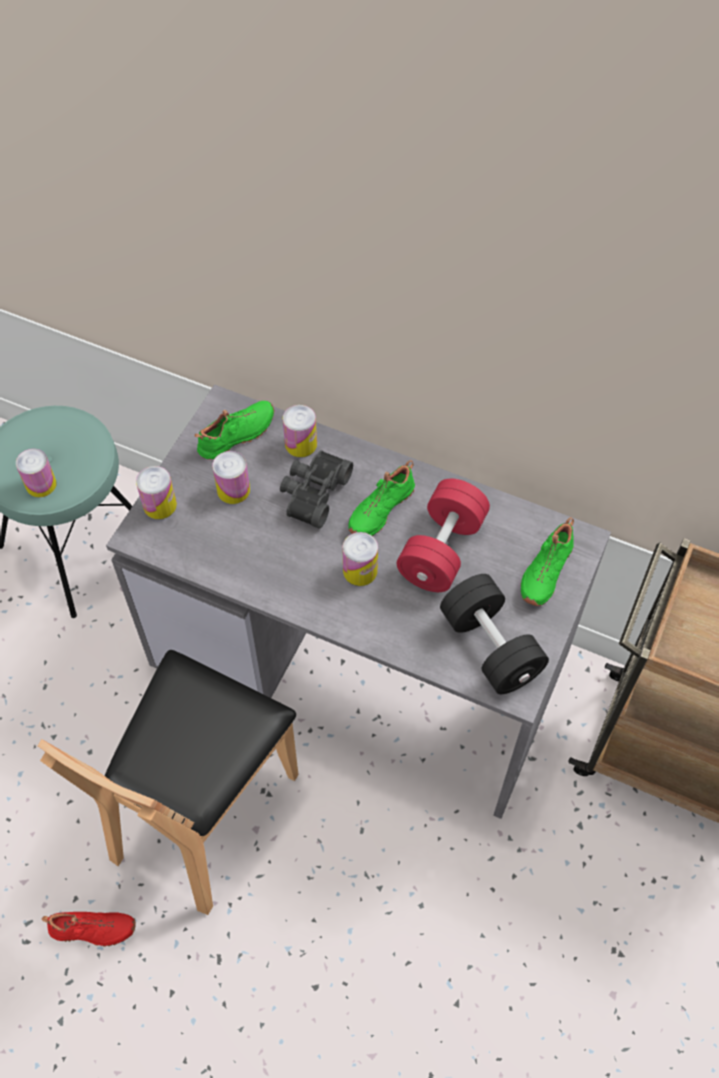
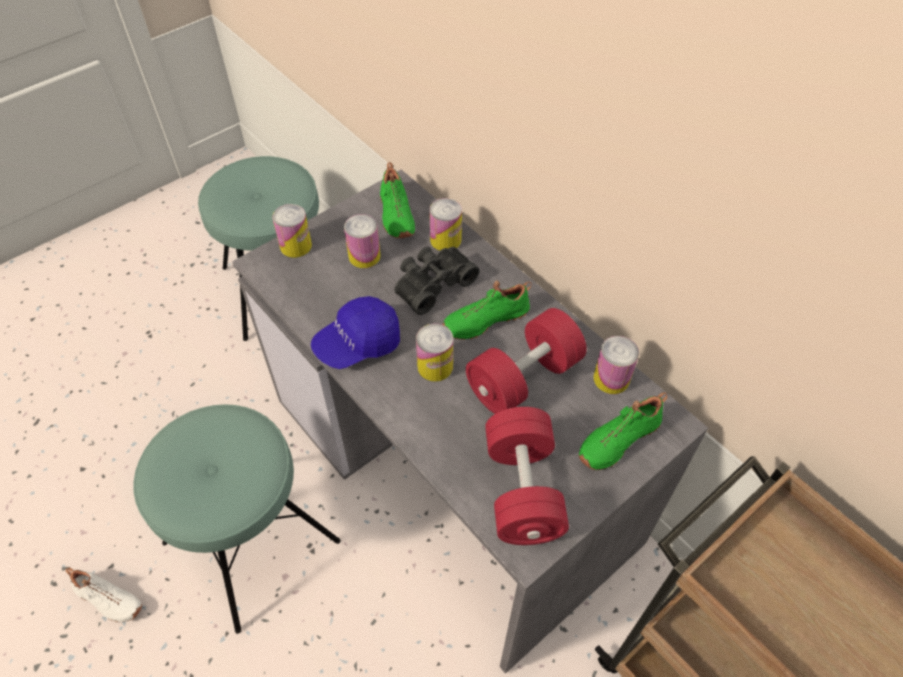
camera: 25 degrees right, 5 degrees down
can [16,449,57,497] -> can moved to [593,336,639,394]
brown chair [38,650,298,915] -> turquoise stool [134,404,341,634]
red shoe [42,912,136,946] -> white shoe [66,568,142,622]
green shoe [195,401,274,460] -> green shoe turned 90 degrees clockwise [380,162,415,238]
black dumbbell [440,574,549,694] -> red dumbbell [485,407,569,545]
none -> blue cap [311,296,400,369]

